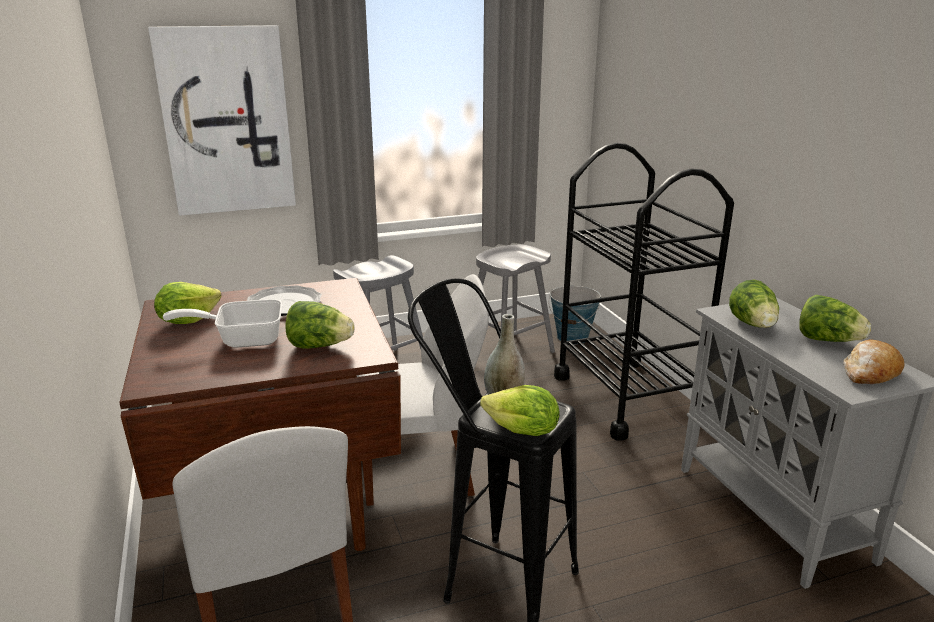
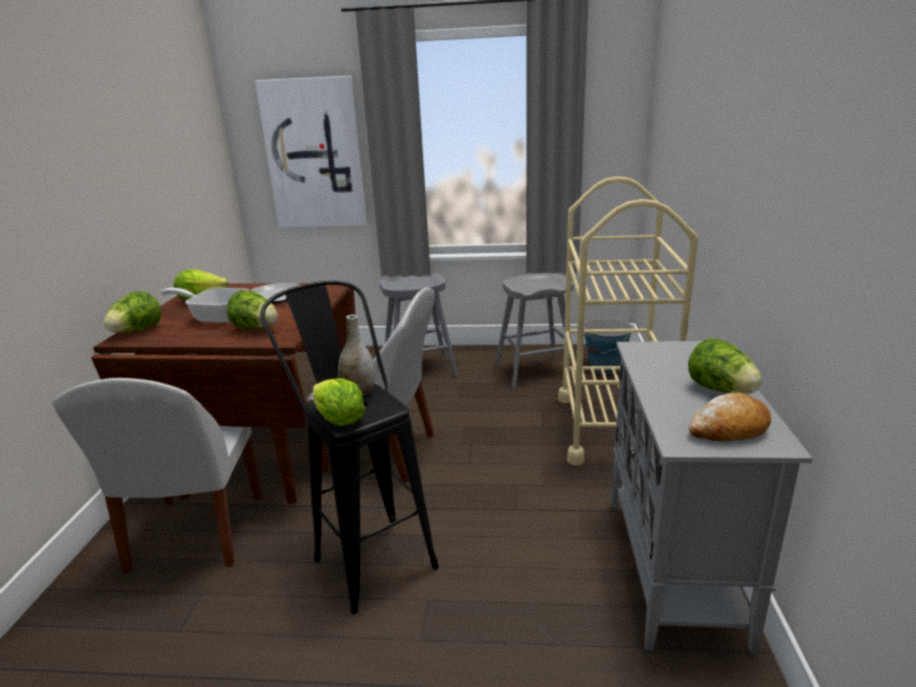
camera: 25 degrees right, 0 degrees up
black cart [554,143,734,441] -> beige cart [558,176,698,466]
lettuce [729,280,779,328] -> lettuce moved to [103,291,161,332]

